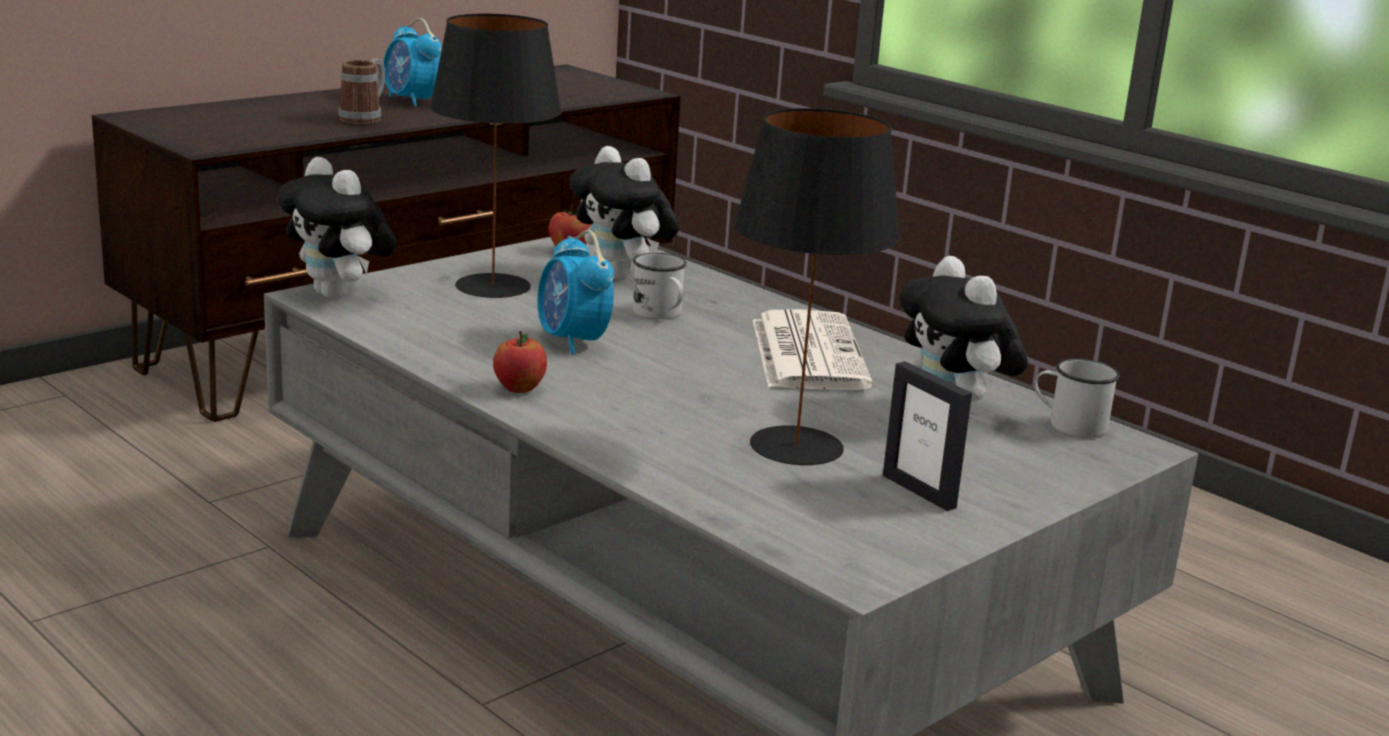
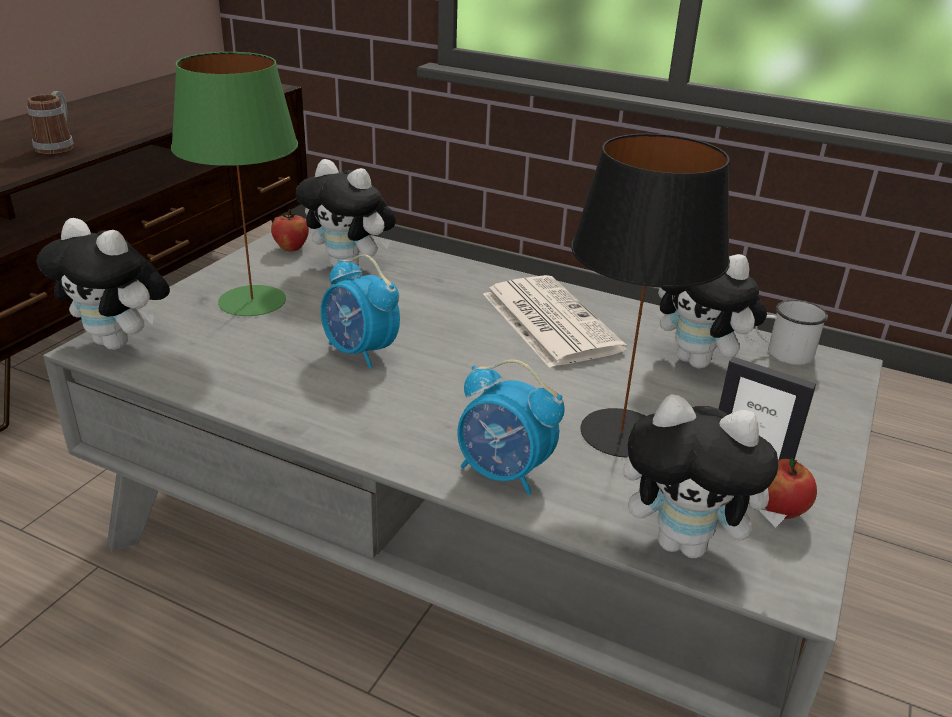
camera: 20 degrees left, 10 degrees up
alarm clock [384,18,441,107] -> alarm clock moved to [457,359,565,495]
black table lamp [430,14,562,298] -> green table lamp [171,52,298,316]
apple [493,331,547,393] -> apple moved to [765,458,817,519]
white mug [633,253,687,319] -> none
none -> plush toy [623,394,787,558]

